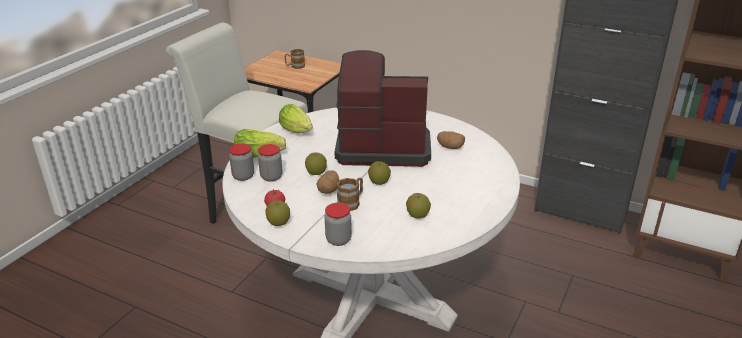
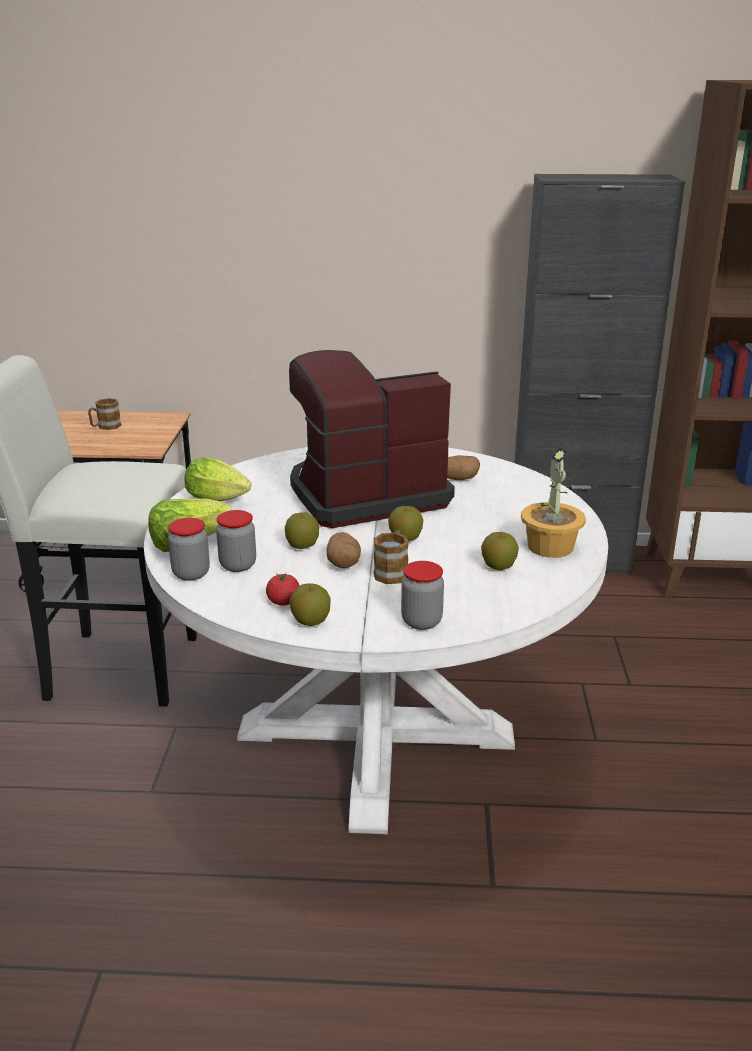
camera: 25 degrees left, 5 degrees down
none -> potted plant [521,448,586,558]

